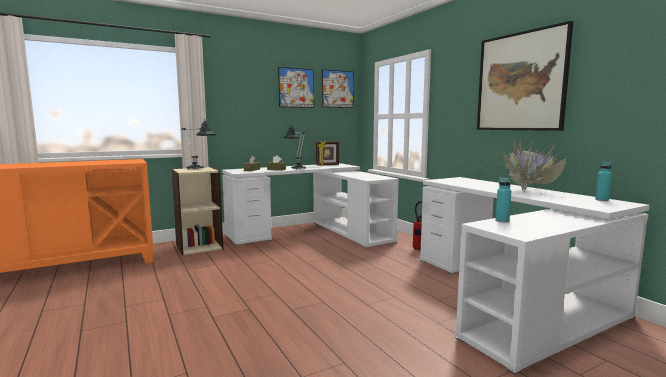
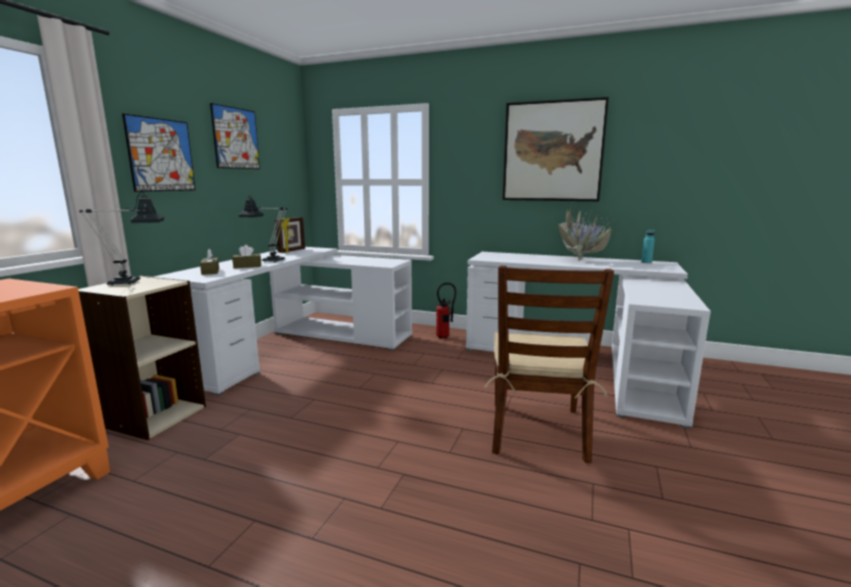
camera: 40 degrees left, 5 degrees up
picture [322,69,354,108] -> picture moved to [122,113,195,192]
turquoise bottle [495,178,512,223] -> none
none -> brown chair [485,265,614,463]

